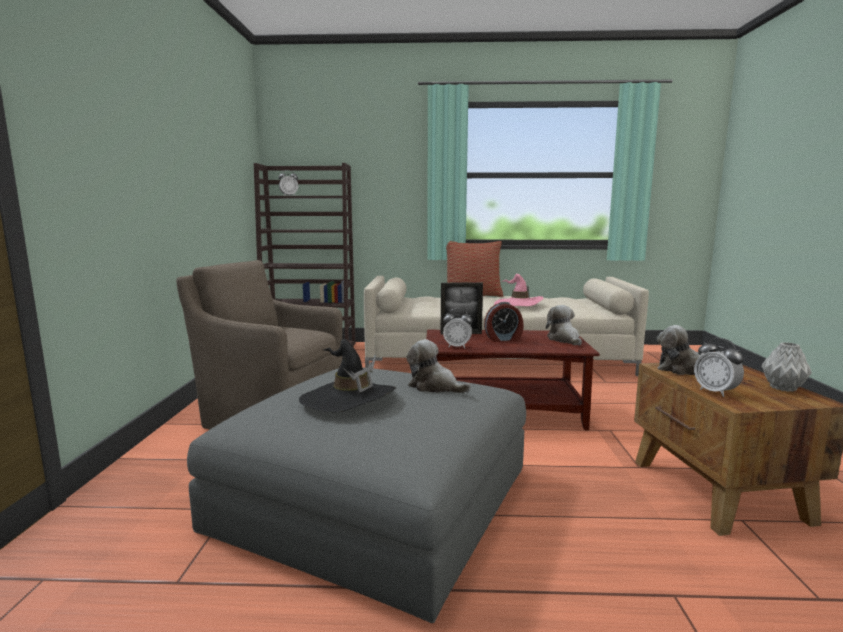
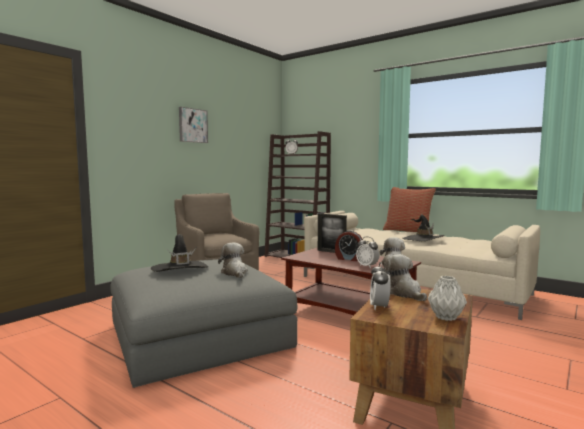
camera: 35 degrees right, 5 degrees down
alarm clock [443,309,473,348] -> alarm clock moved to [356,237,379,268]
pink hat [494,274,543,306] -> black hat [402,214,444,241]
none -> picture [179,107,208,143]

